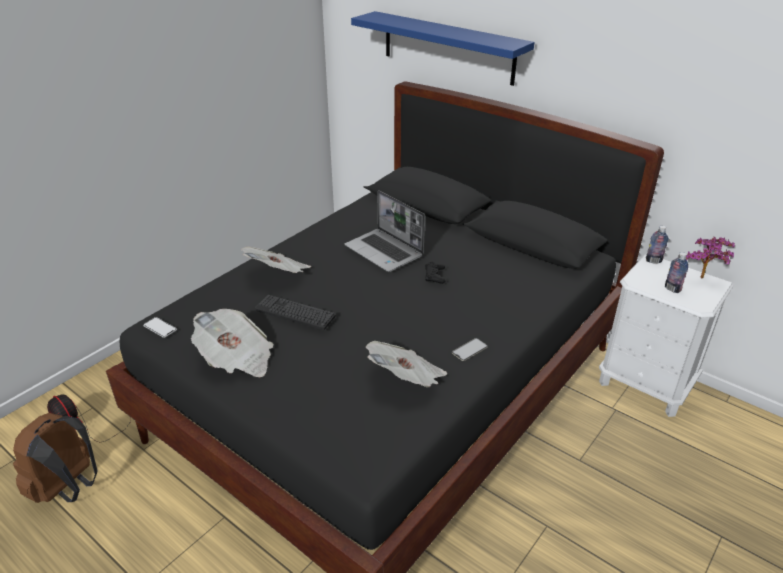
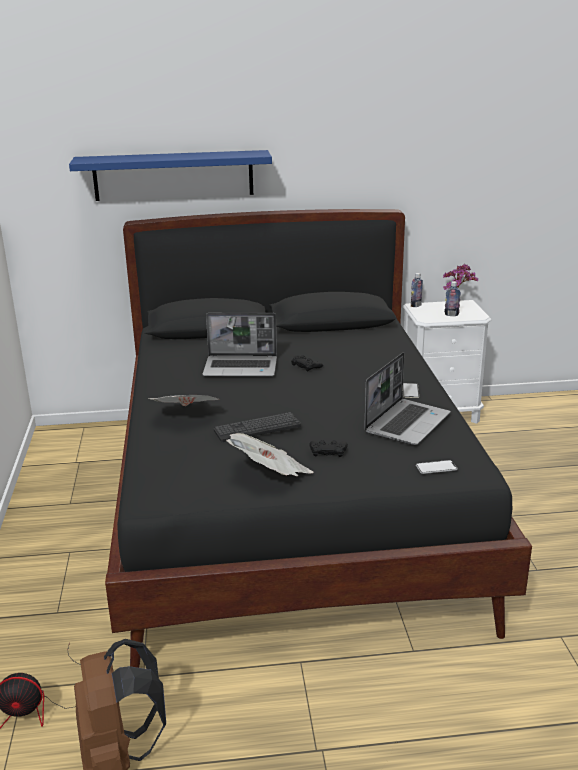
camera: 45 degrees left, 10 degrees down
phone [143,317,177,338] -> phone moved to [416,460,458,474]
newspaper [366,341,447,387] -> laptop [364,352,451,445]
none -> black game controller [309,440,348,457]

